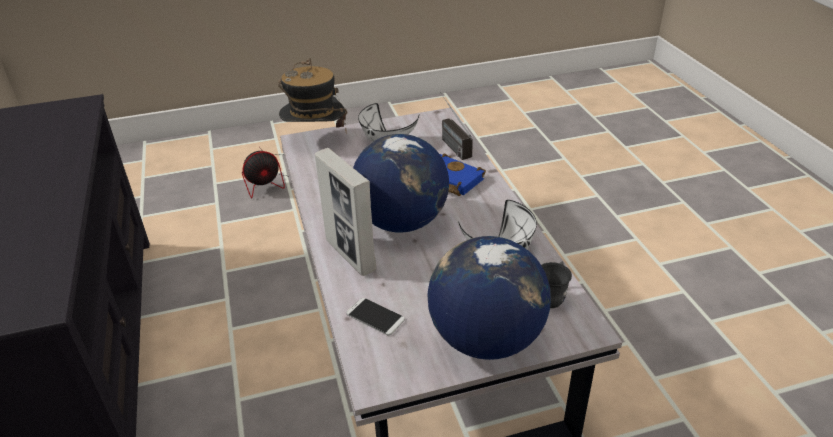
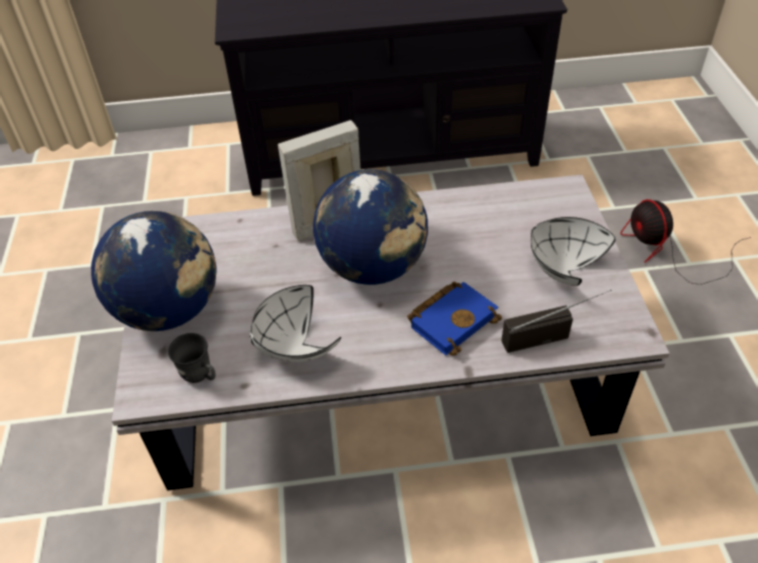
camera: 100 degrees right, 10 degrees up
hat [278,58,347,132] -> none
phone [346,298,405,335] -> none

